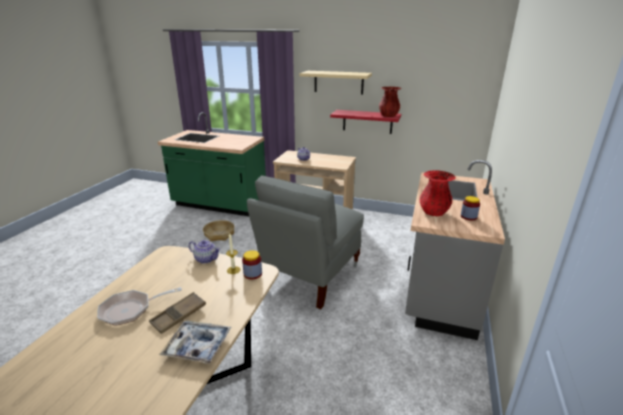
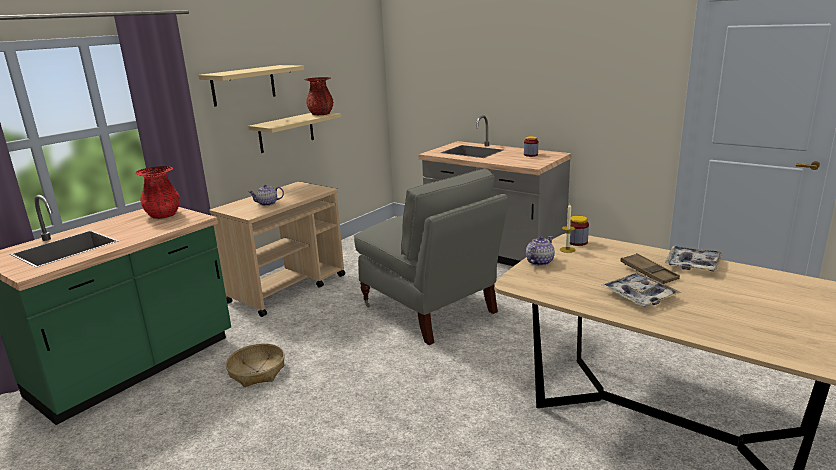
camera: 70 degrees left, 5 degrees down
frying pan [97,287,182,326] -> tray [602,273,682,306]
red shelf [330,110,401,134] -> beige shelf [248,112,341,153]
red vase [420,170,456,216] -> red vase moved to [135,166,180,219]

